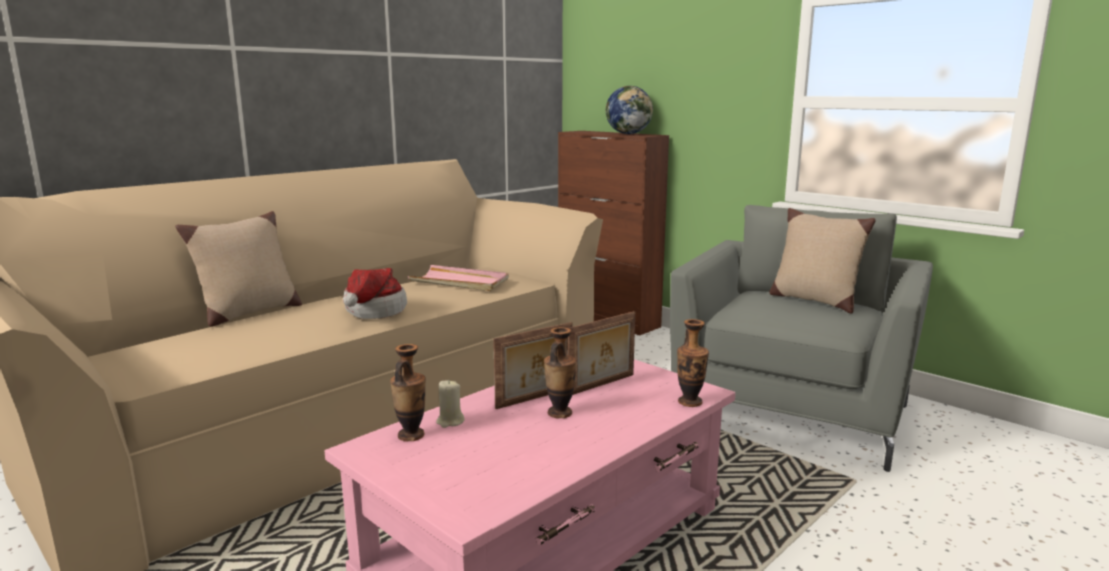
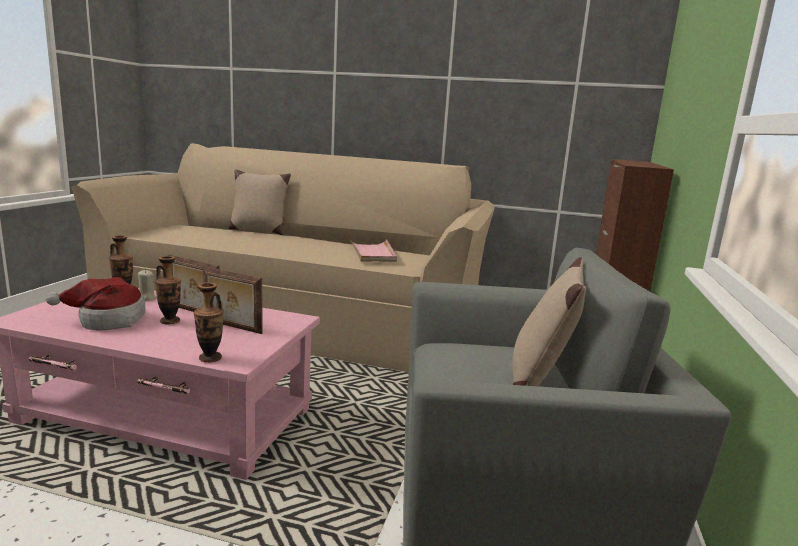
camera: 60 degrees right, 0 degrees up
hat [343,268,407,319] -> hat moved to [45,277,145,330]
globe [606,86,653,134] -> none

